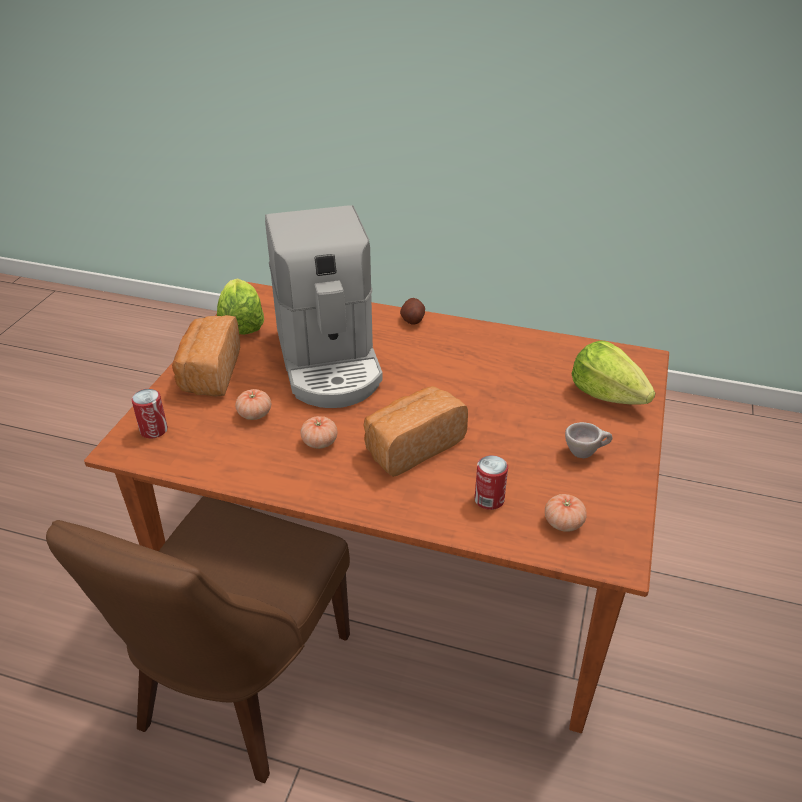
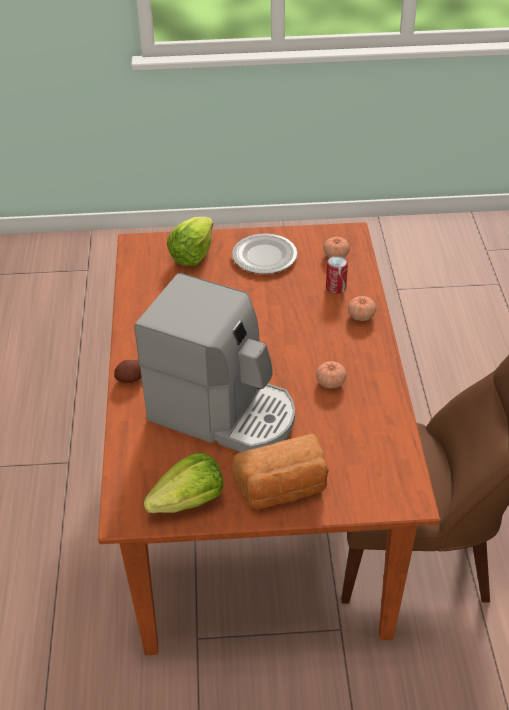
camera: 110 degrees left, 5 degrees up
can [131,389,168,438] -> none
tomato [235,389,271,420] -> tomato moved to [348,296,376,321]
coffee machine [265,205,383,408] -> coffee machine turned 60 degrees clockwise [135,273,295,452]
bread [363,386,468,477] -> none
beige cup [565,422,613,458] -> plate [232,233,298,274]

